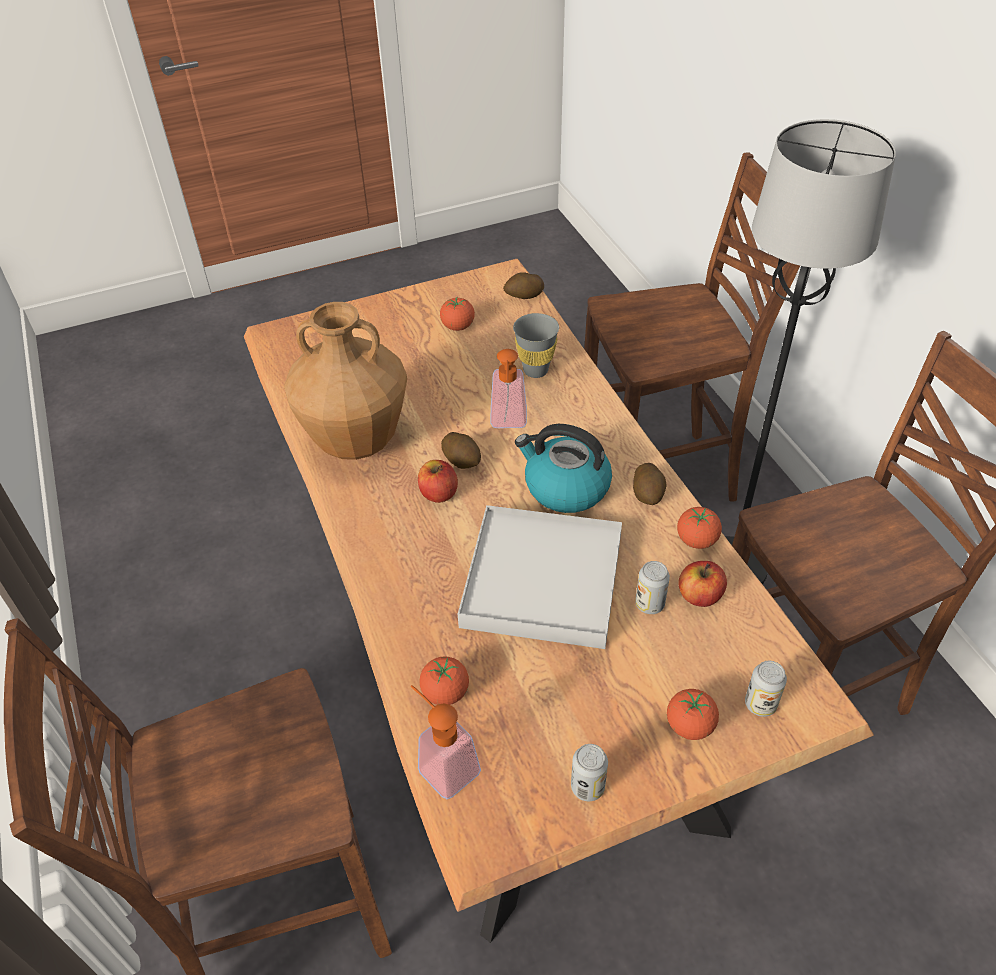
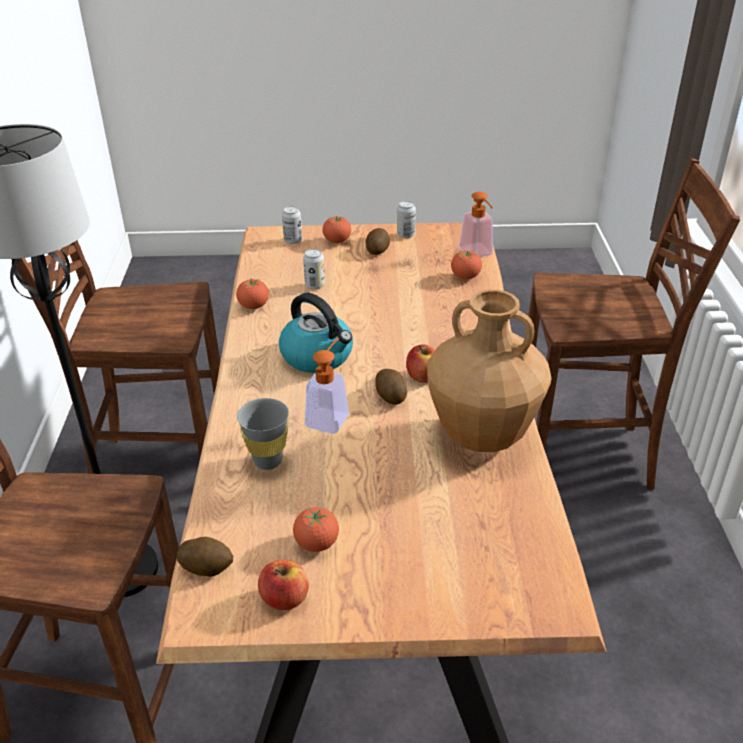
camera: 160 degrees left, 10 degrees down
white tray [458,505,622,649] -> none
potato [633,463,667,505] -> potato moved to [366,228,390,255]
apple [678,561,727,607] -> apple moved to [258,560,309,610]

